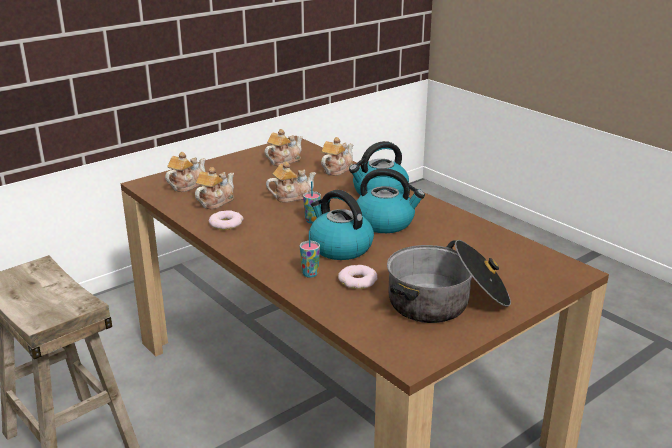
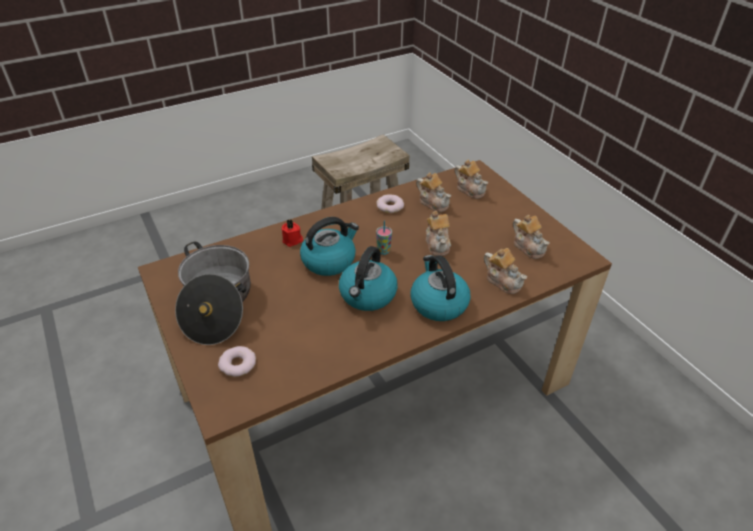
camera: 100 degrees right, 15 degrees up
cup [300,230,320,278] -> red candle [282,219,303,247]
donut [338,265,377,289] -> donut moved to [218,346,256,377]

